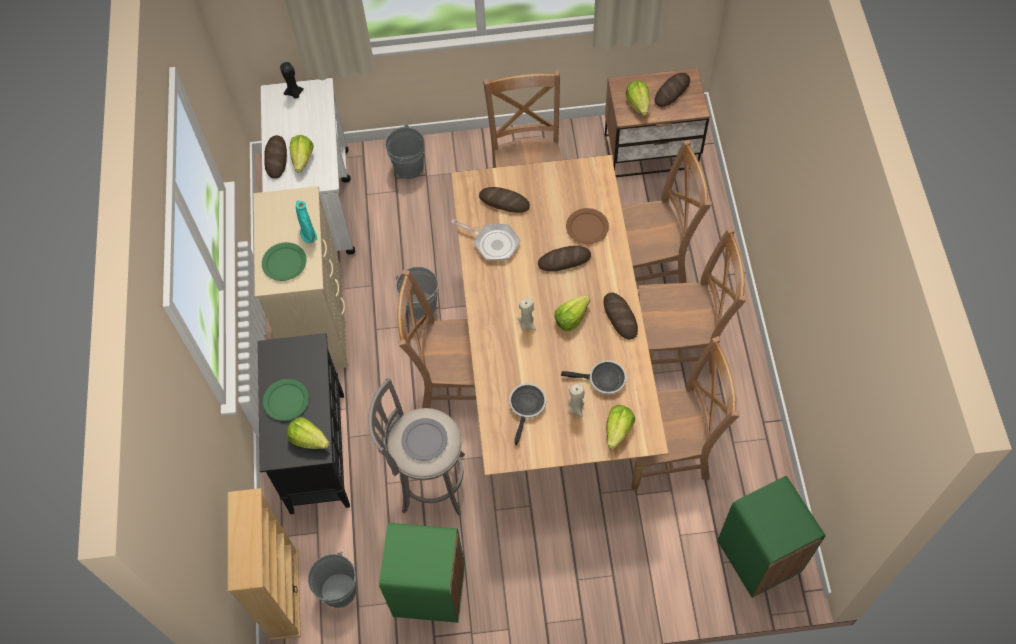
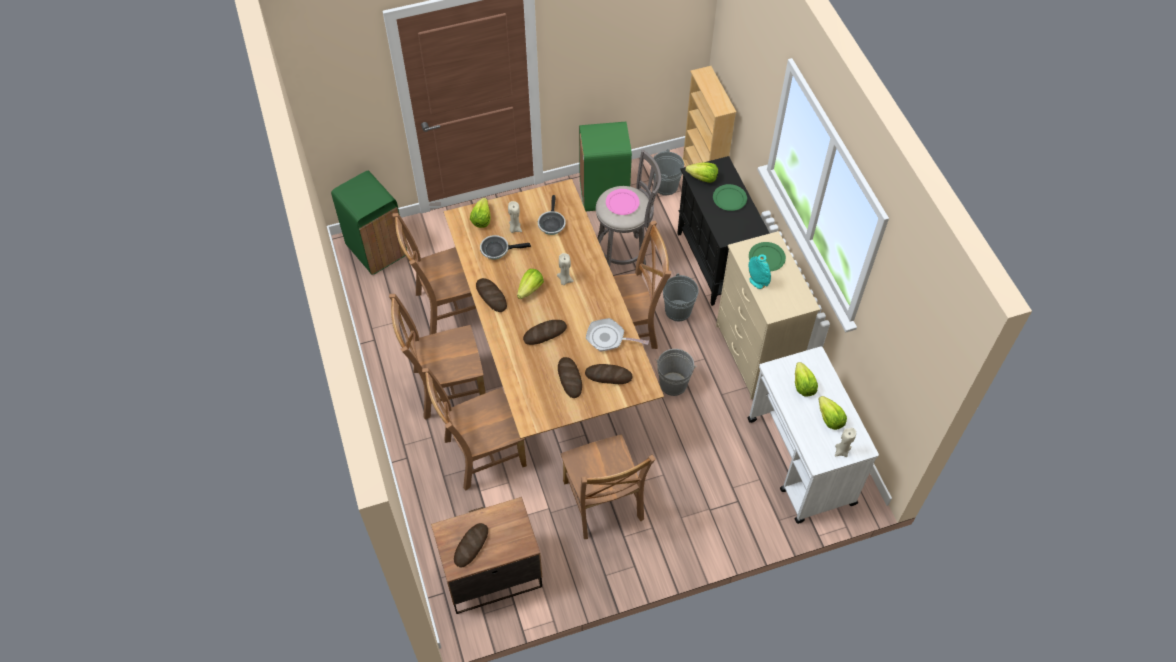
camera: 165 degrees right, 5 degrees down
bread [264,135,287,179] -> bread moved to [558,357,582,398]
black candle [280,62,304,99] -> beige candle [835,428,856,457]
grey bucket [385,124,425,179] -> grey bucket moved to [663,273,699,321]
grey plate [401,418,447,461] -> pink plate [606,189,640,215]
brown plate [566,208,609,244] -> none
lettuce [626,81,650,116] -> lettuce moved to [819,396,847,430]

